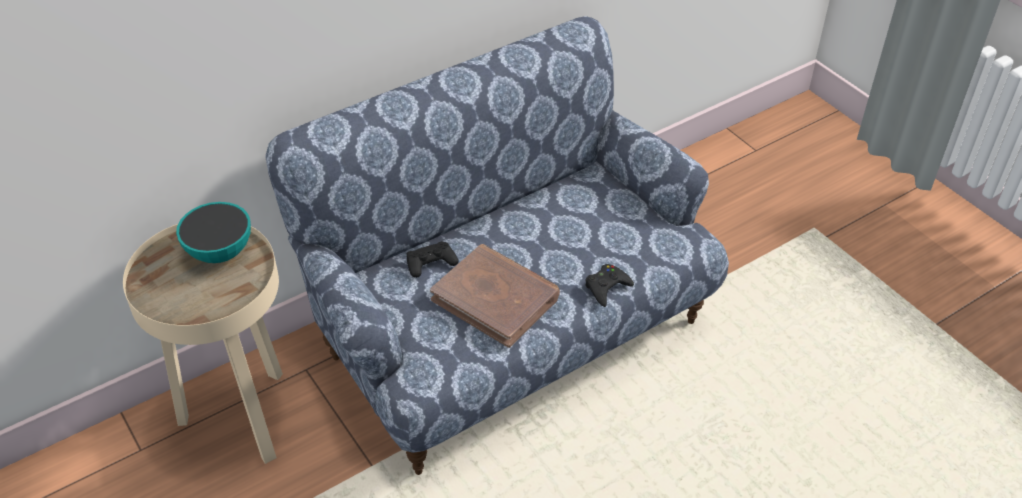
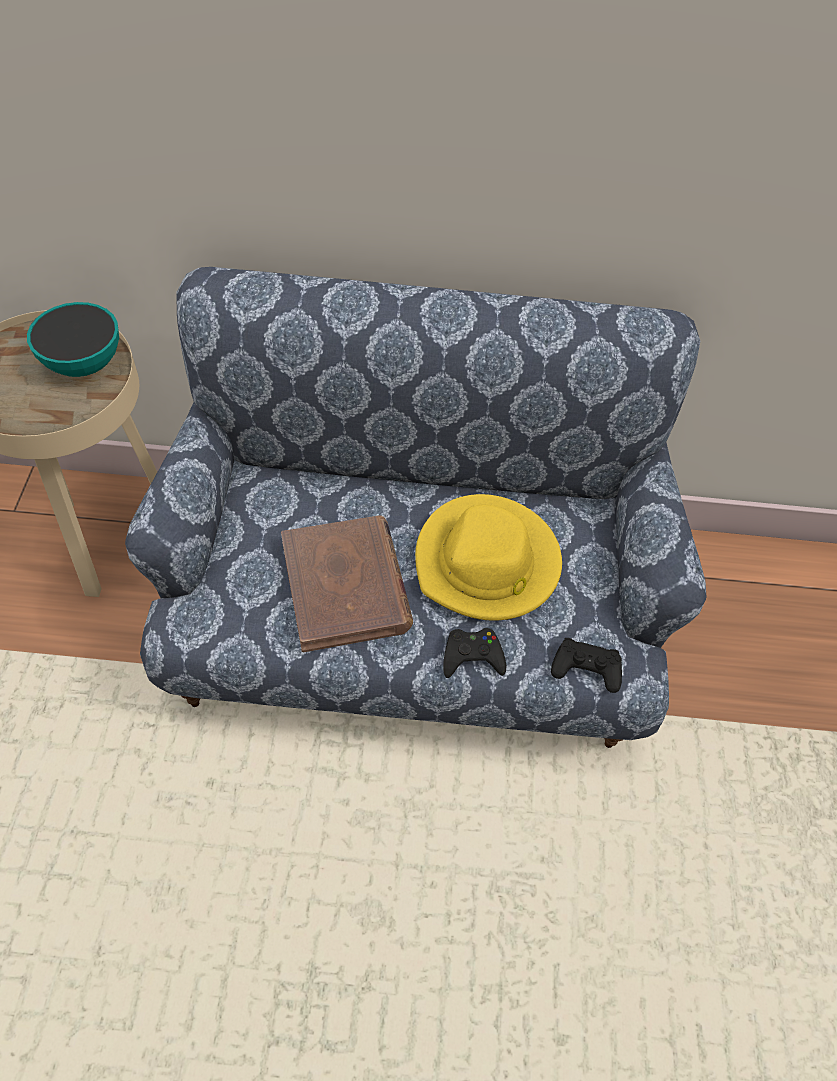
camera: 35 degrees right, 10 degrees up
black game controller [406,241,458,278] -> black game controller moved to [551,638,622,693]
none -> yellow hat [415,494,562,621]

